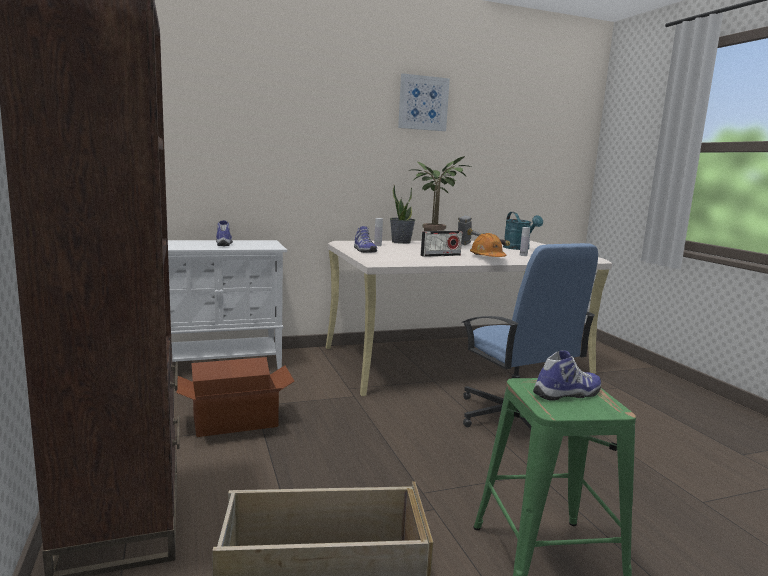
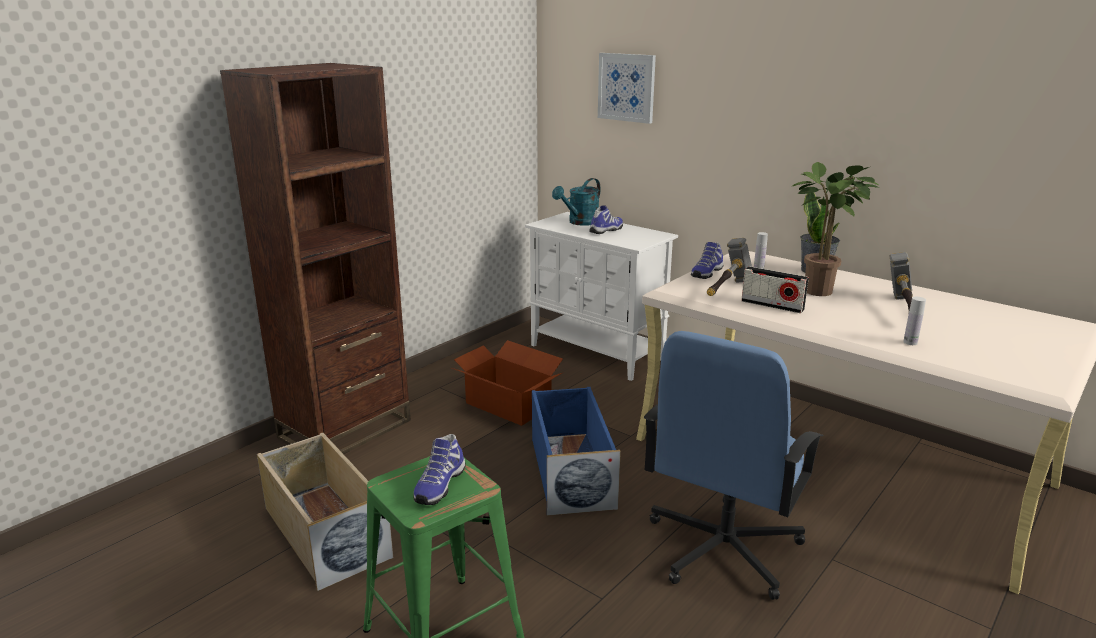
camera: 60 degrees right, 10 degrees up
picture [398,73,450,131] -> picture moved to [598,53,656,124]
orange hard hat [470,233,507,257] -> none
turquoise watering can [503,212,543,250] -> turquoise watering can moved to [552,178,601,226]
shoe [533,350,601,401] -> shoe turned 75 degrees clockwise [413,434,466,505]
none -> blue storage box [532,387,621,516]
none -> hammer [707,238,752,296]

